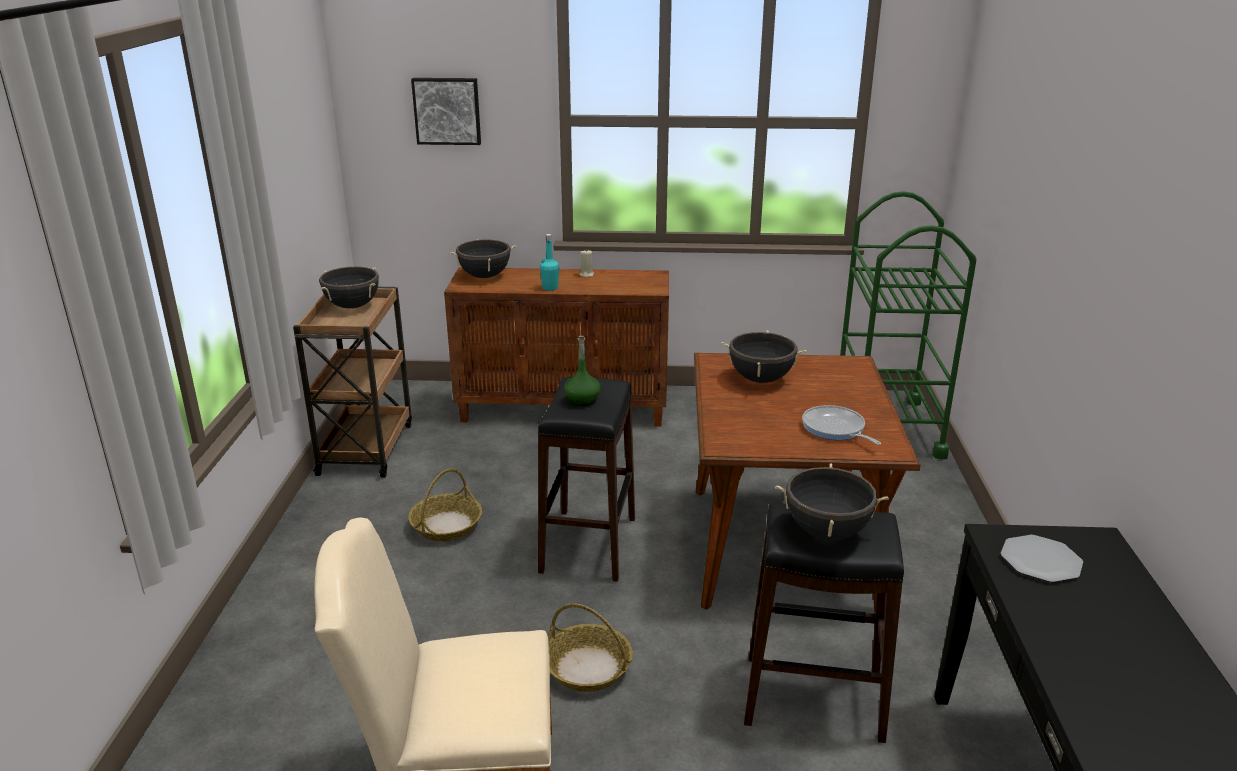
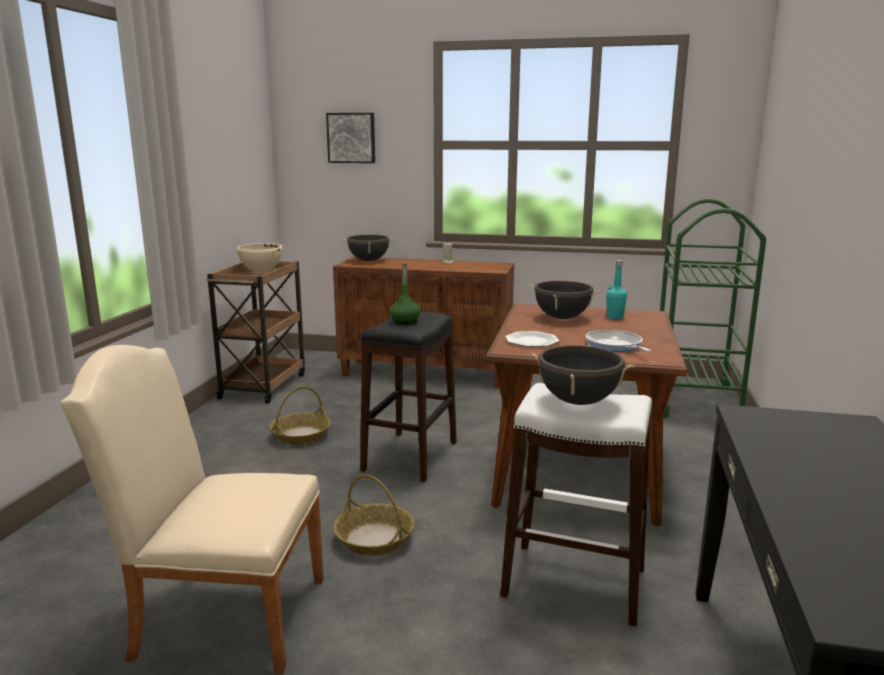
camera: 10 degrees right, 10 degrees down
black cooking pot [319,267,379,309] -> beige cooking pot [235,243,283,272]
turquoise bottle [540,234,559,291] -> turquoise bottle moved to [606,260,627,319]
black stool [744,502,904,743] -> white stool [500,383,652,626]
plate [1001,535,1083,582] -> plate moved to [505,331,559,347]

